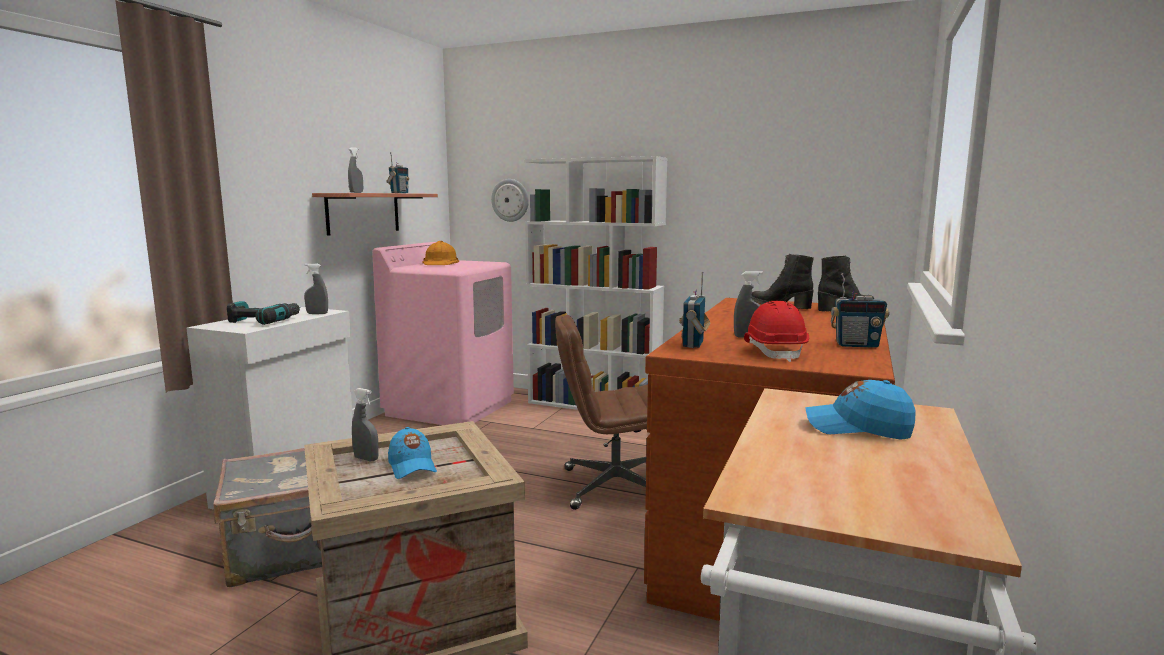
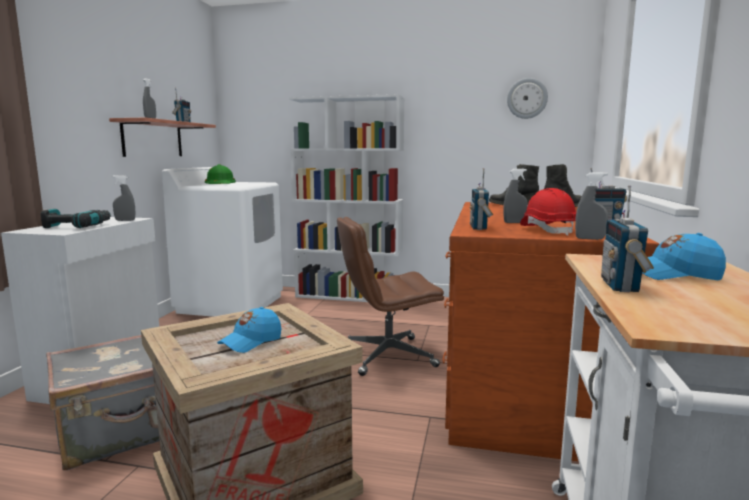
camera: 10 degrees left, 0 degrees up
grey spray bottle [352,388,379,461] -> grey spray bottle moved to [575,172,608,240]
pink washing machine [372,242,514,425] -> white washing machine [162,167,283,317]
blue cap [388,427,437,479] -> blue cap turned 75 degrees clockwise [217,307,282,353]
orange hard hat [423,241,459,265] -> green hard hat [205,164,236,184]
wall clock [491,179,529,222] -> wall clock moved to [507,78,548,119]
none -> radio [601,186,654,292]

